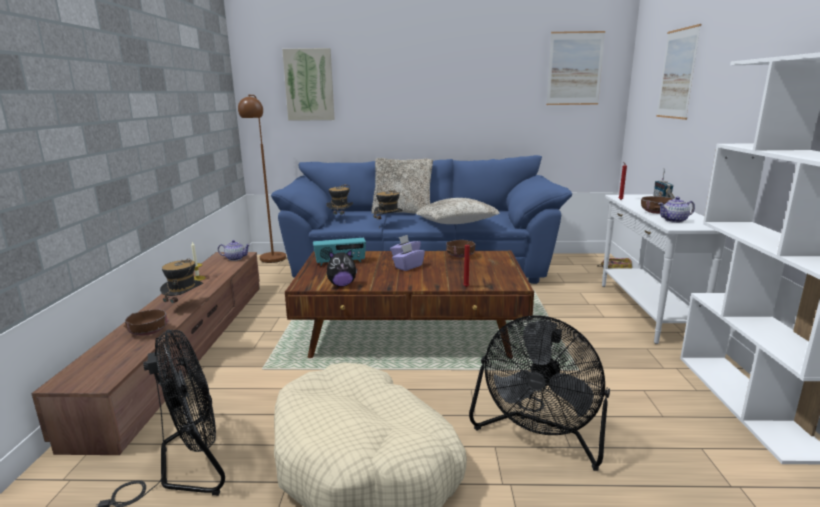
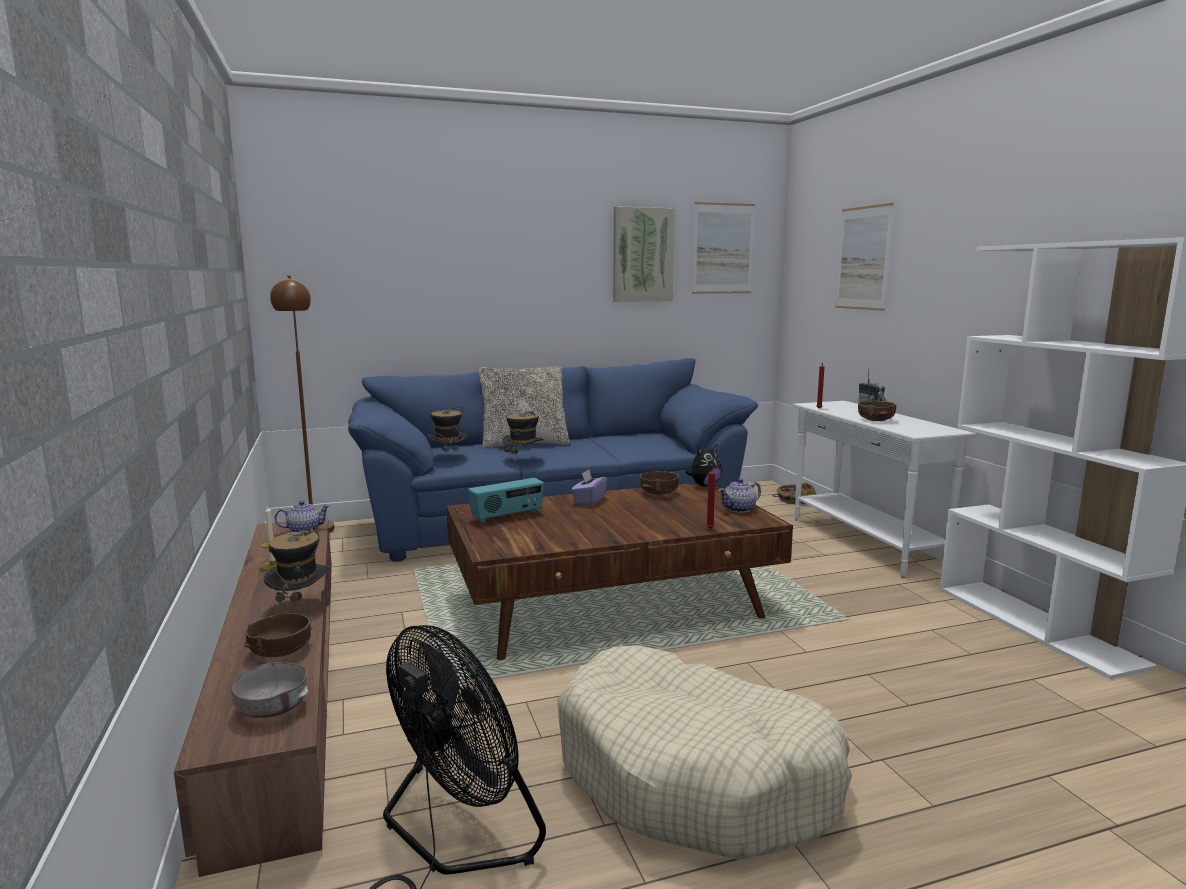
camera: 20 degrees left, 5 degrees down
picture [282,48,335,121] -> picture moved to [613,206,675,302]
plush toy [327,249,357,287] -> plush toy moved to [685,445,722,487]
purple tissue box [392,243,425,271] -> none
beige pillow [417,198,499,224] -> none
black fan [469,315,610,471] -> none
teapot [658,197,695,223] -> teapot moved to [719,478,761,513]
none -> grey bowl [231,662,309,718]

